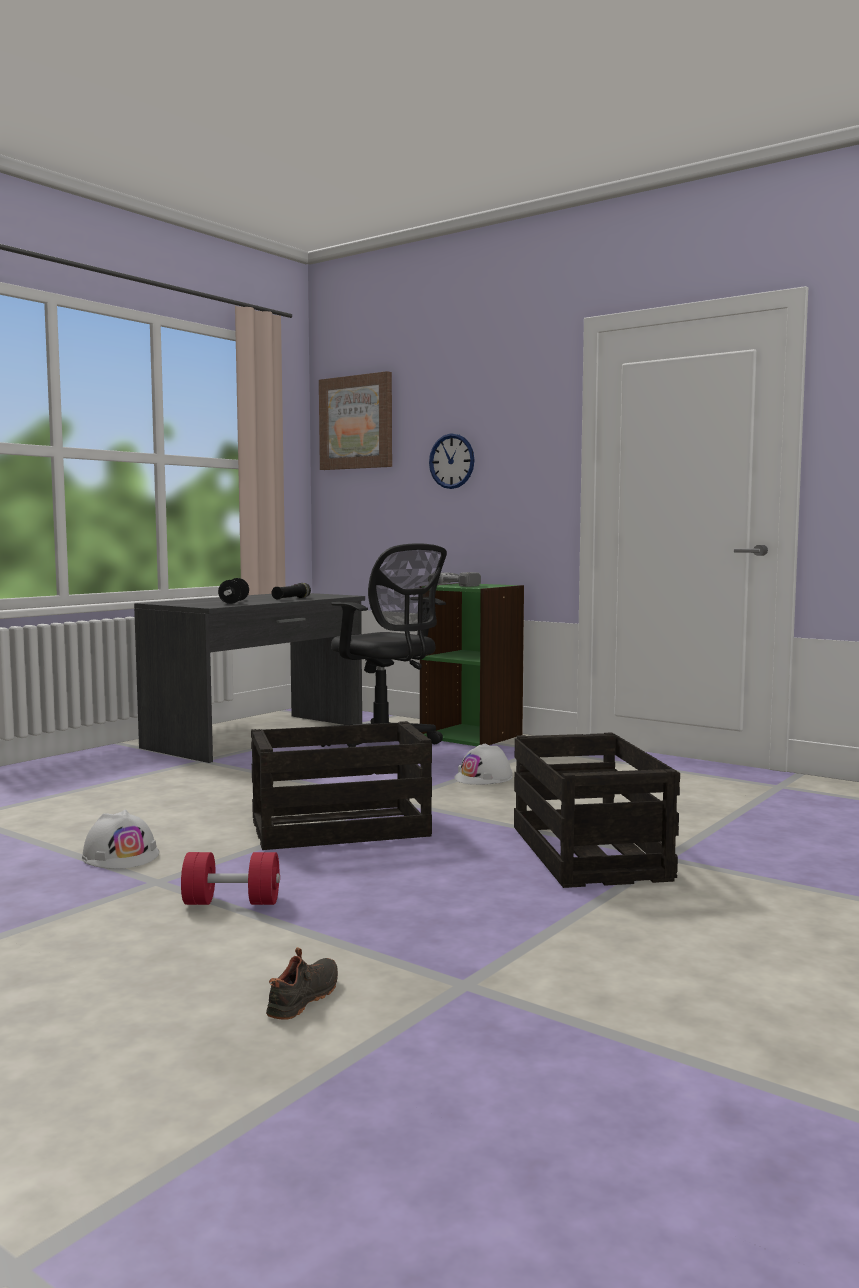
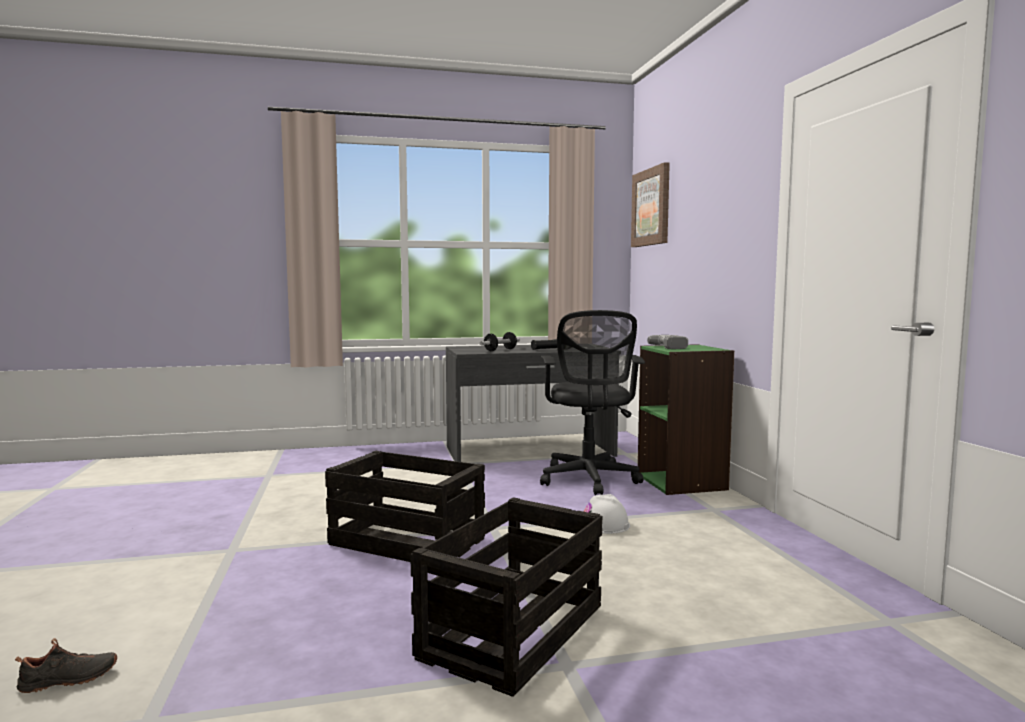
camera: 40 degrees right, 0 degrees up
white hard hat [82,810,159,869] -> none
red dumbbell [181,852,280,905] -> none
wall clock [429,434,475,489] -> none

